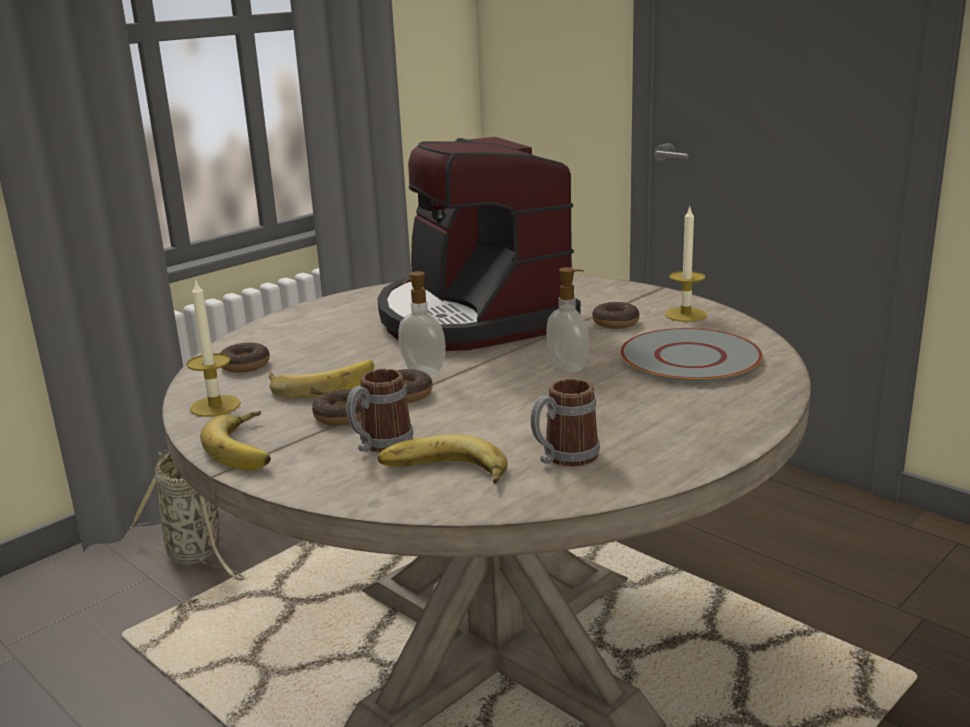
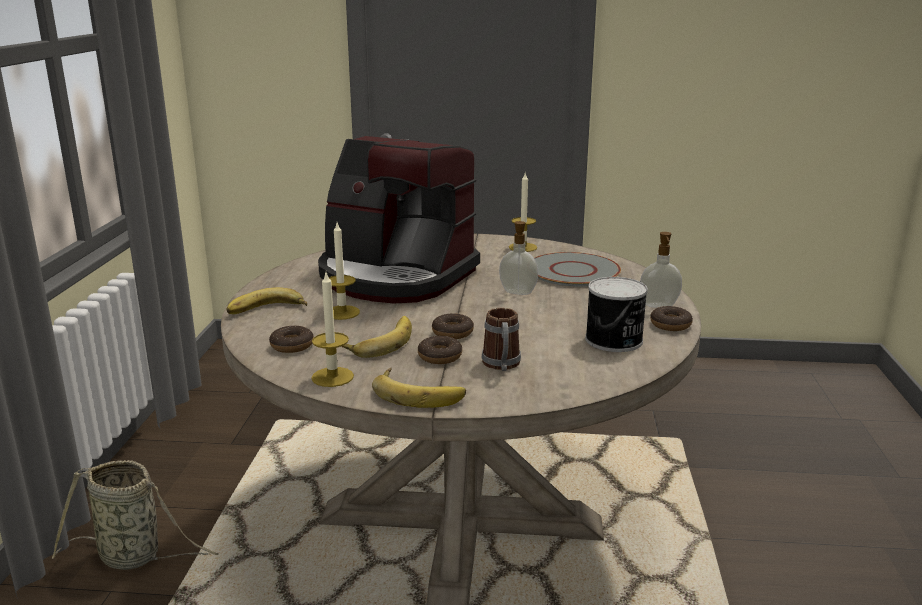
camera: 40 degrees left, 0 degrees up
banana [378,435,508,484] -> banana moved to [227,287,307,315]
soap dispenser [398,271,446,375] -> soap dispenser moved to [640,232,682,308]
mug [531,378,600,467] -> can [585,277,648,352]
donut [592,302,640,329] -> donut moved to [650,306,693,331]
none -> candle [329,223,360,320]

